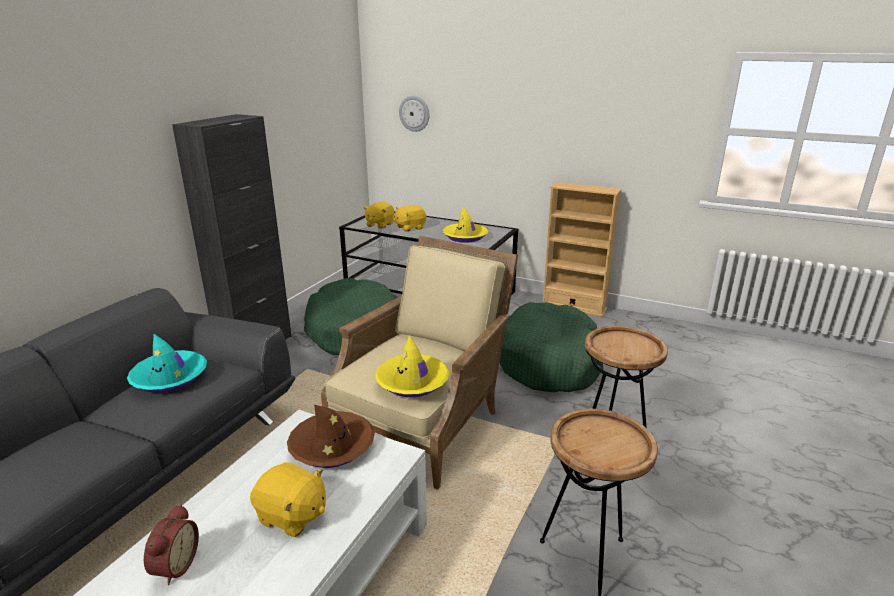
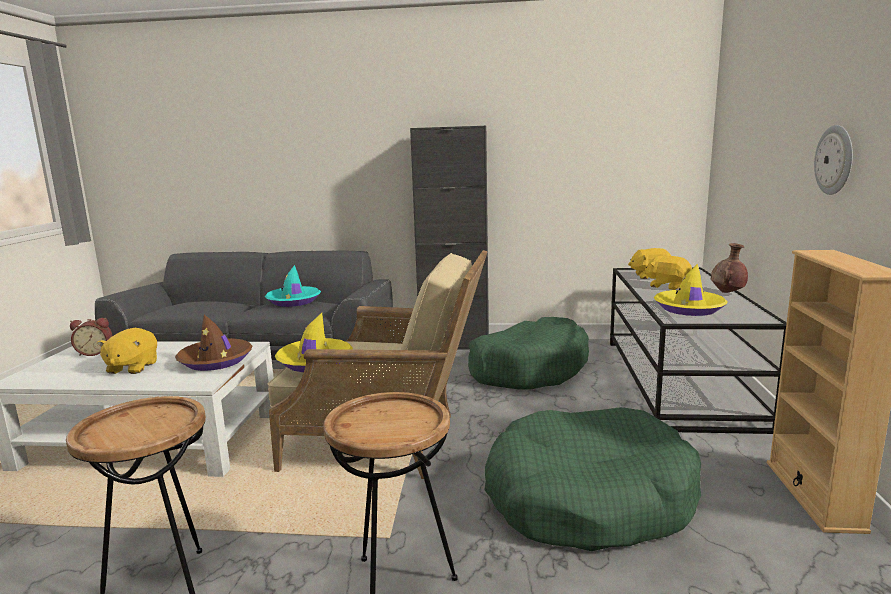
camera: 70 degrees right, 10 degrees down
wall clock [399,96,429,132] -> wall clock moved to [814,125,853,195]
none -> brown vase [711,243,748,293]

